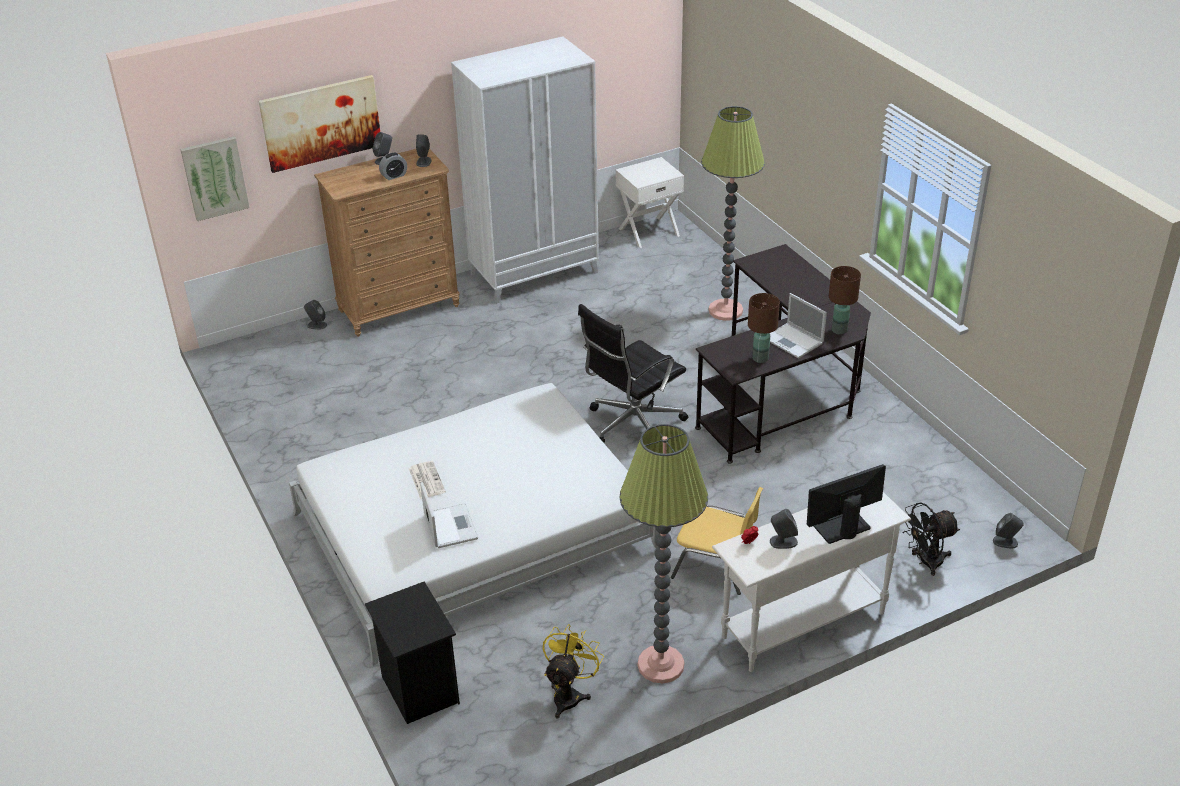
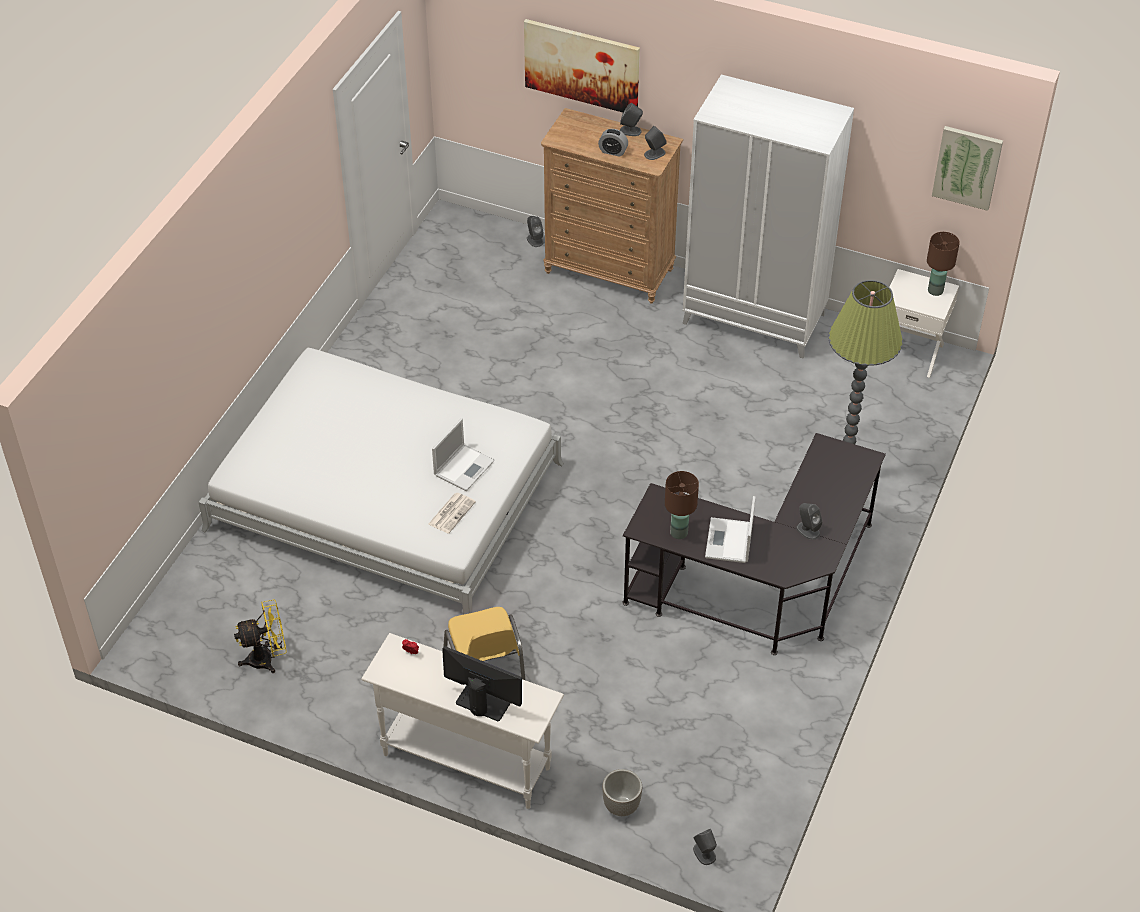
camera: 50 degrees right, 10 degrees up
picture [180,136,250,221] -> picture moved to [932,126,1003,211]
black nightstand [365,581,460,724] -> none
newspaper [409,461,446,499] -> newspaper moved to [429,493,476,534]
laptop [420,482,478,548] -> laptop moved to [432,418,495,491]
black office chair [578,304,688,443] -> none
floor lamp [620,424,708,683] -> none
grey speaker [770,509,798,549] -> grey speaker moved to [796,503,823,540]
brown table lamp [829,266,861,335] -> brown table lamp moved to [927,232,960,296]
black fan [902,502,960,576] -> planter [602,769,642,816]

